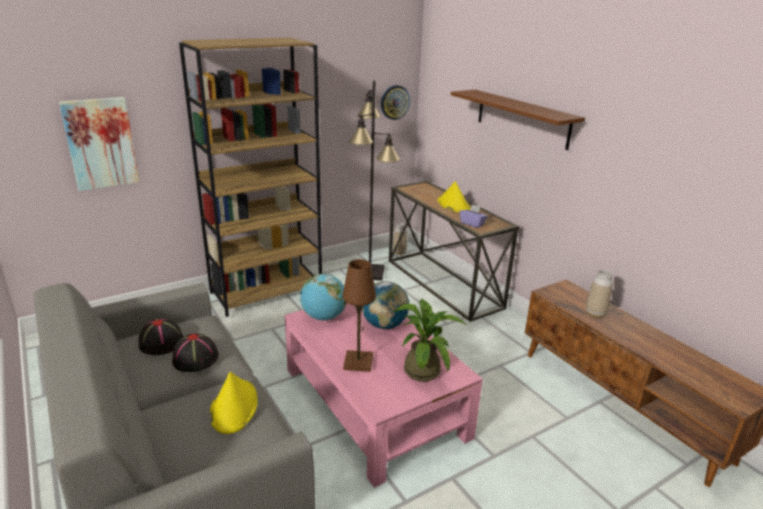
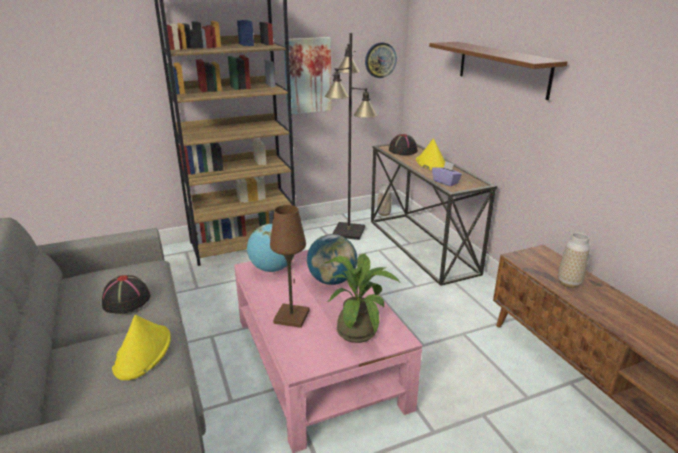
camera: 10 degrees right, 0 degrees up
picture [59,97,140,191] -> picture moved to [284,37,331,114]
black hat [139,318,184,355] -> black hat moved to [389,134,418,155]

